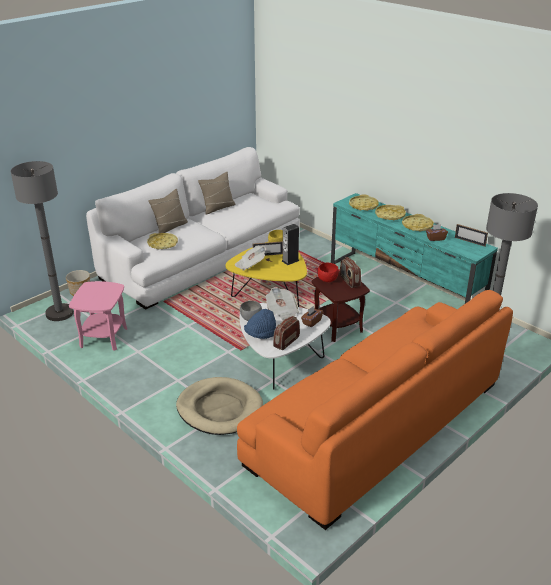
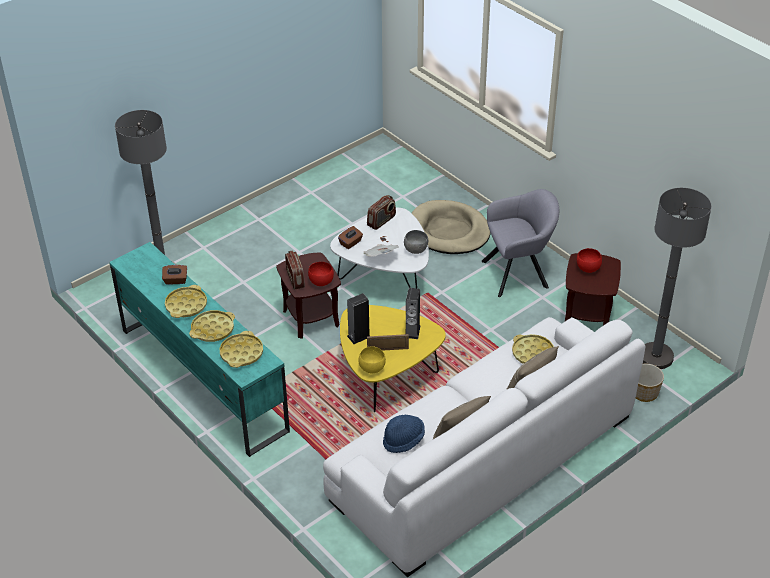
camera: 175 degrees left, 10 degrees up
pink side table [69,281,127,351] -> brown side table [565,253,621,325]
newspaper [235,246,266,271] -> speaker [405,288,421,339]
orange sofa [237,290,513,530] -> none
blue hat [244,309,276,339] -> blue hat moved to [383,415,425,453]
picture frame [455,224,488,247] -> none
none -> grey armchair [482,189,559,297]
none -> red bowl [577,248,602,273]

